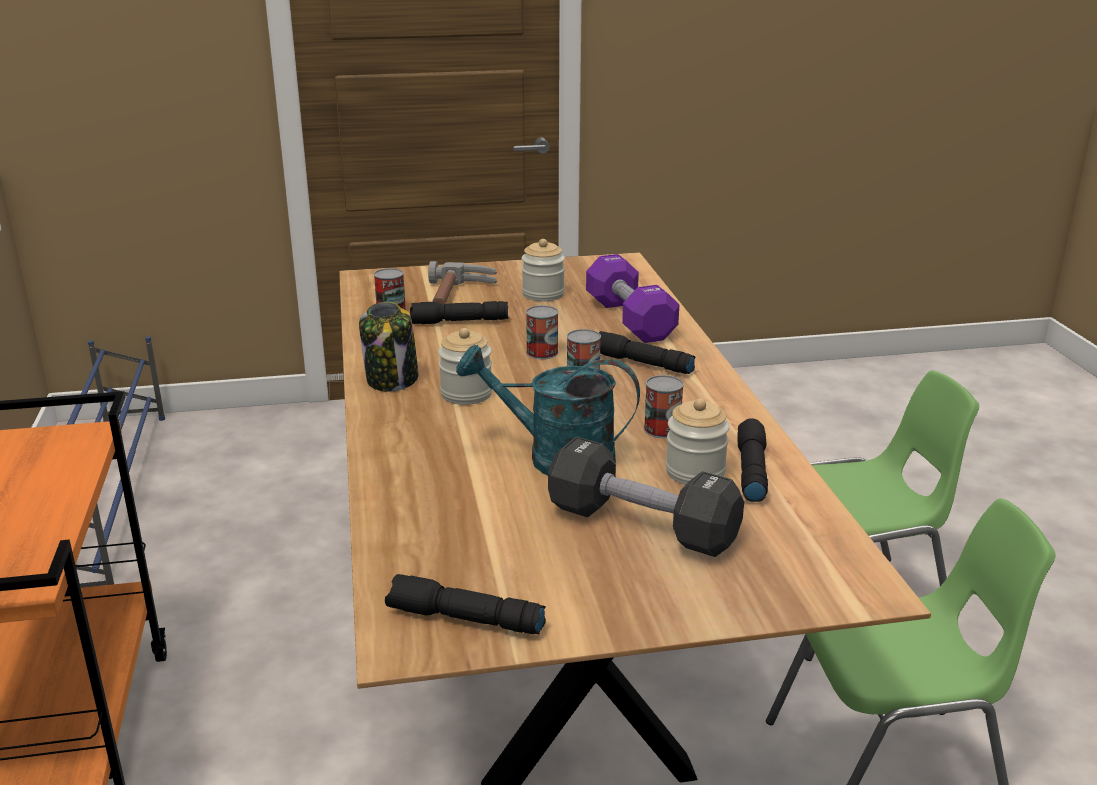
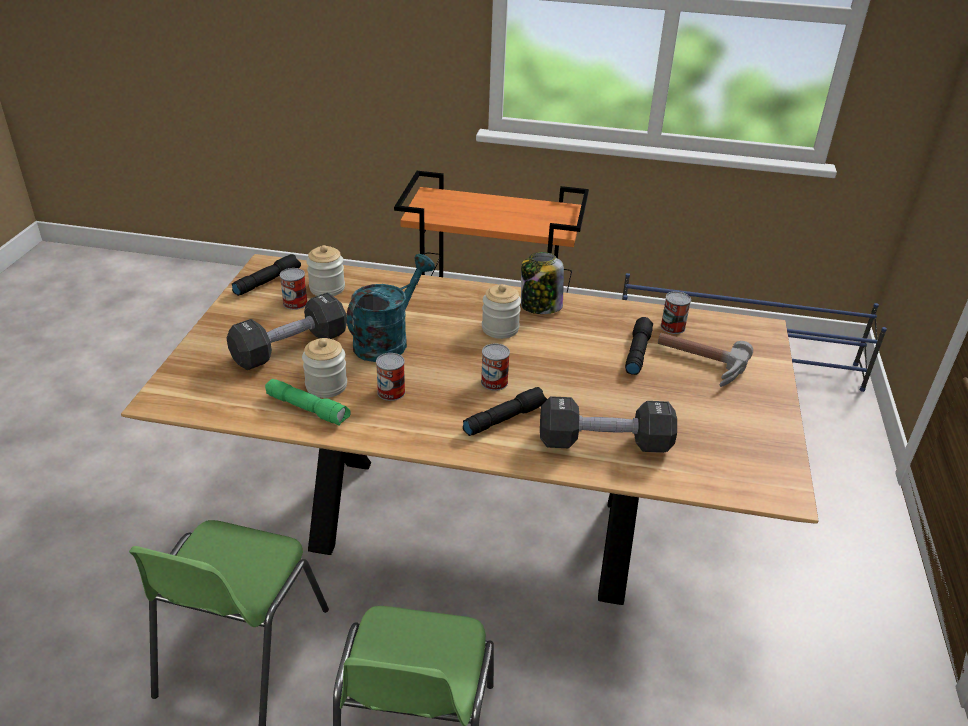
camera: 110 degrees right, 10 degrees up
jar [522,239,565,301] -> jar moved to [306,245,345,296]
can [526,305,559,359] -> can moved to [280,268,308,310]
purple dumbbell [586,254,679,343] -> black dumbbell [540,396,677,453]
black flashlight [737,418,768,502] -> green flashlight [265,379,351,426]

